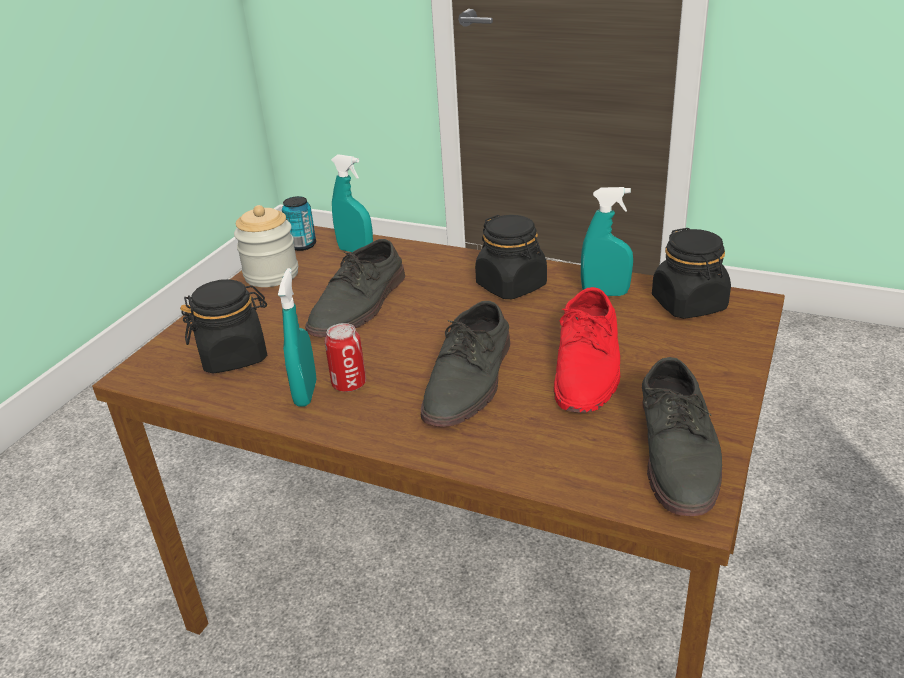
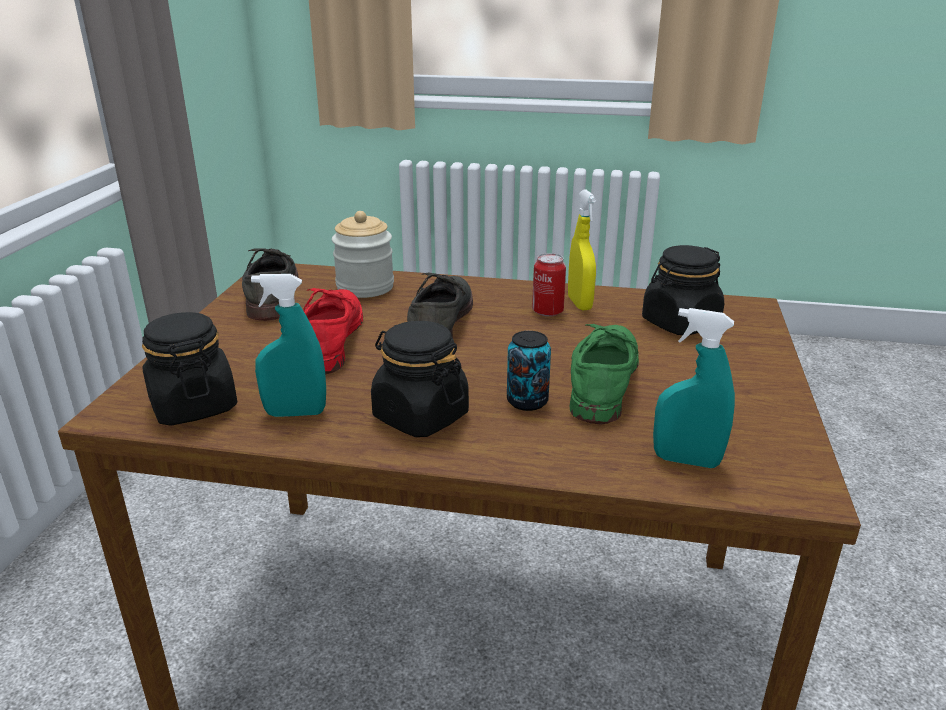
camera: 165 degrees right, 5 degrees down
jar [234,205,298,287] -> jar moved to [332,211,394,298]
turquoise spray bottle [278,268,317,407] -> yellow spray bottle [568,189,596,310]
can [282,196,316,251] -> can moved to [507,331,551,411]
grey shoe [305,239,405,337] -> green shoe [570,324,639,425]

